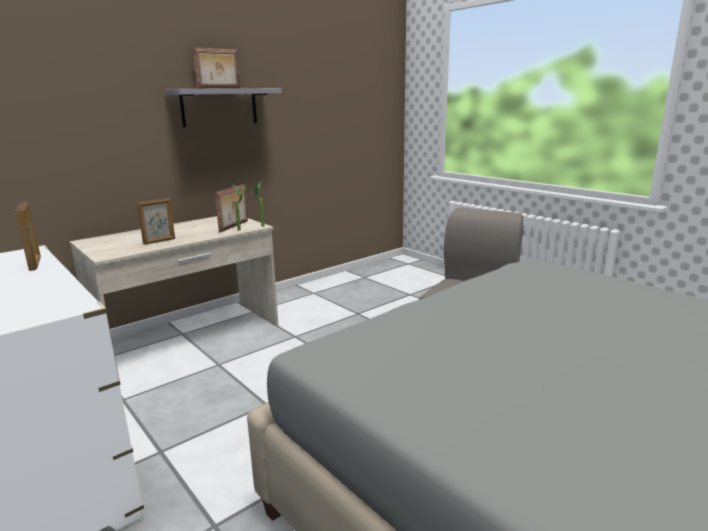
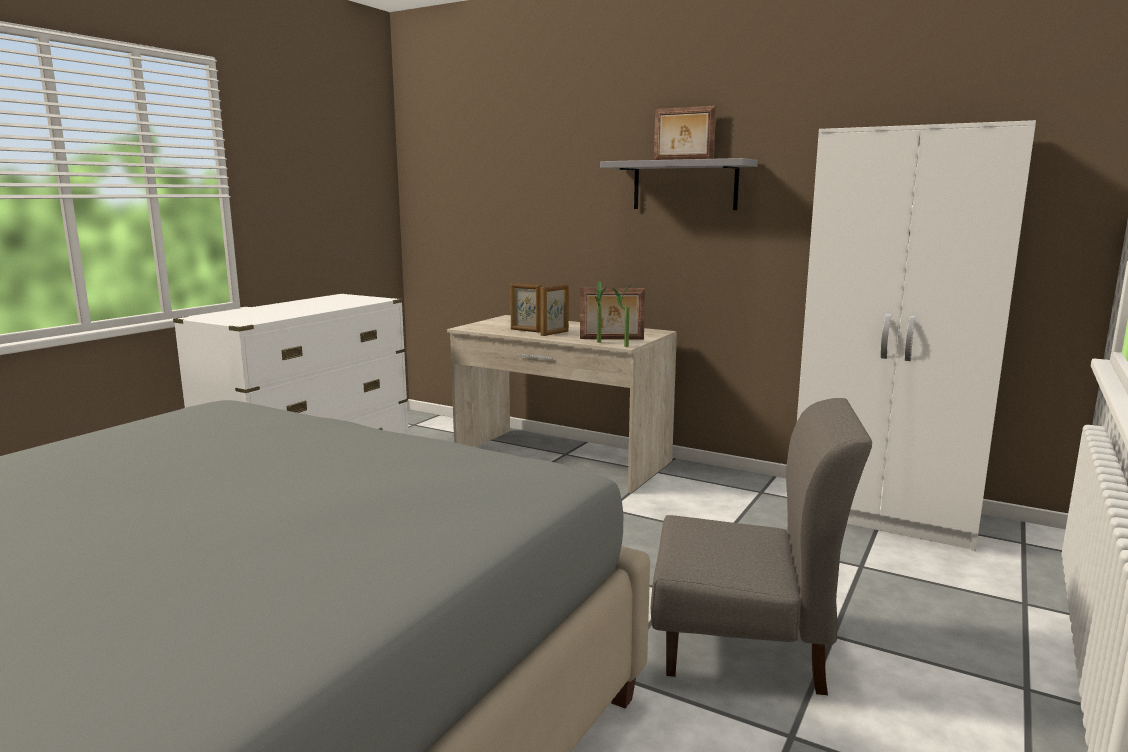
camera: 70 degrees right, 5 degrees down
picture frame [15,202,41,271] -> picture frame moved to [540,284,569,336]
none -> white wardrobe [797,120,1036,551]

